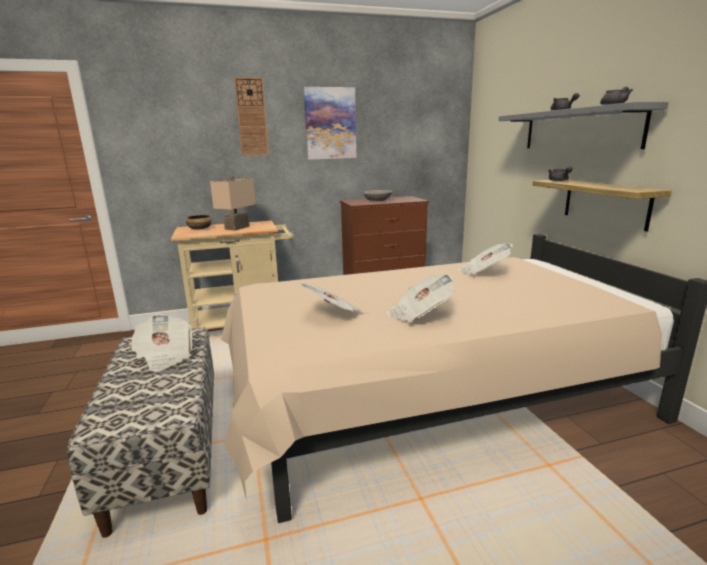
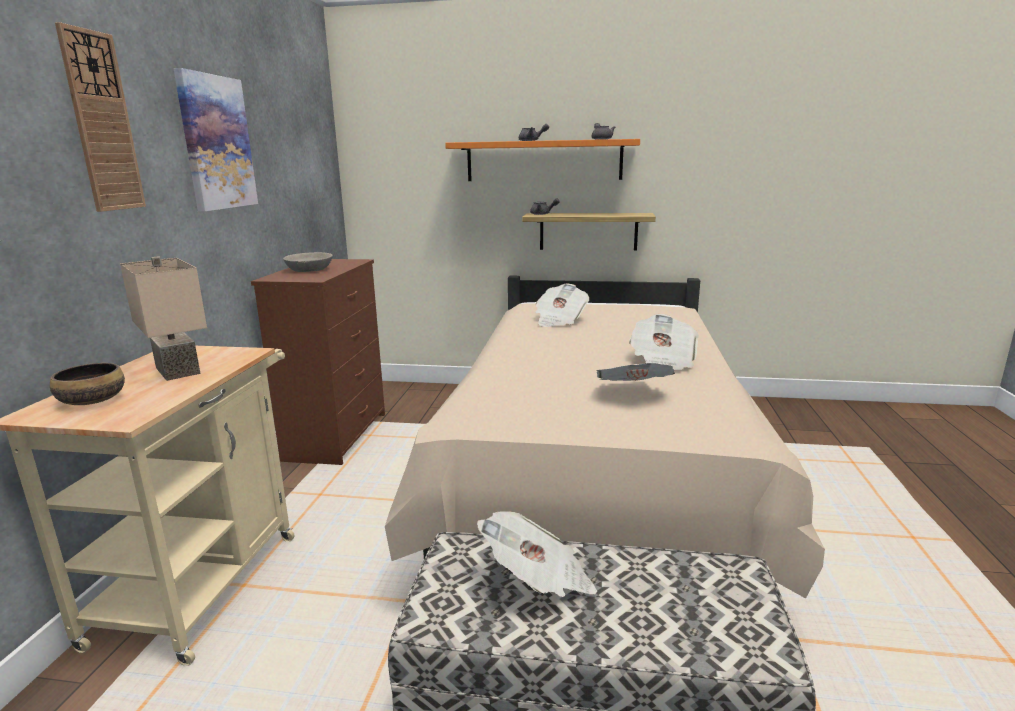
camera: 65 degrees left, 0 degrees up
grey shelf [498,102,669,149] -> orange shelf [445,139,640,181]

